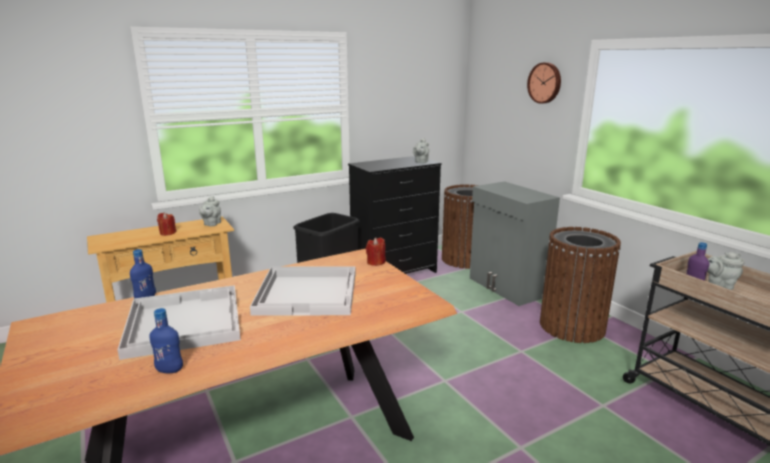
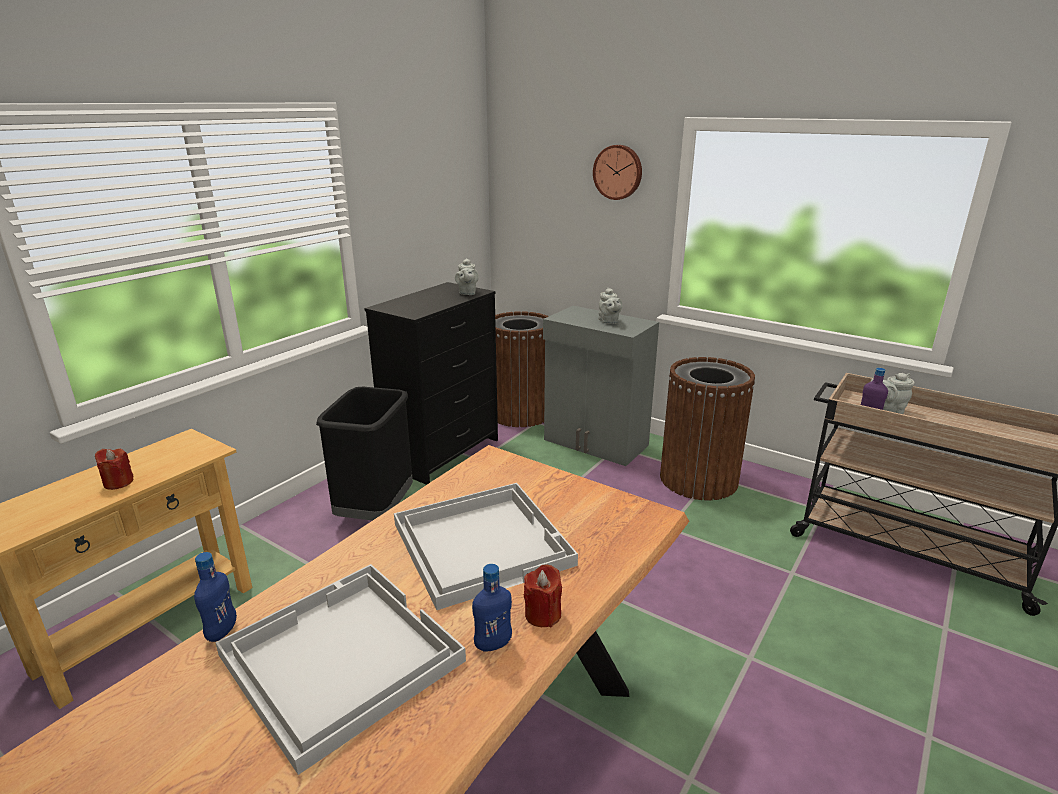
camera: 25 degrees left, 5 degrees up
blue bottle [149,308,183,373] -> blue bottle moved to [472,564,512,652]
grey teapot [199,196,221,227] -> grey teapot moved to [599,287,623,324]
red candle [366,237,386,266] -> red candle moved to [524,565,562,628]

